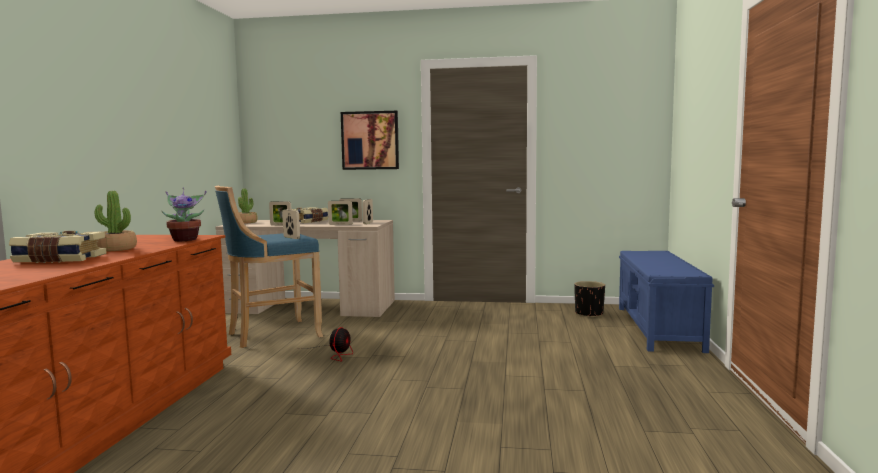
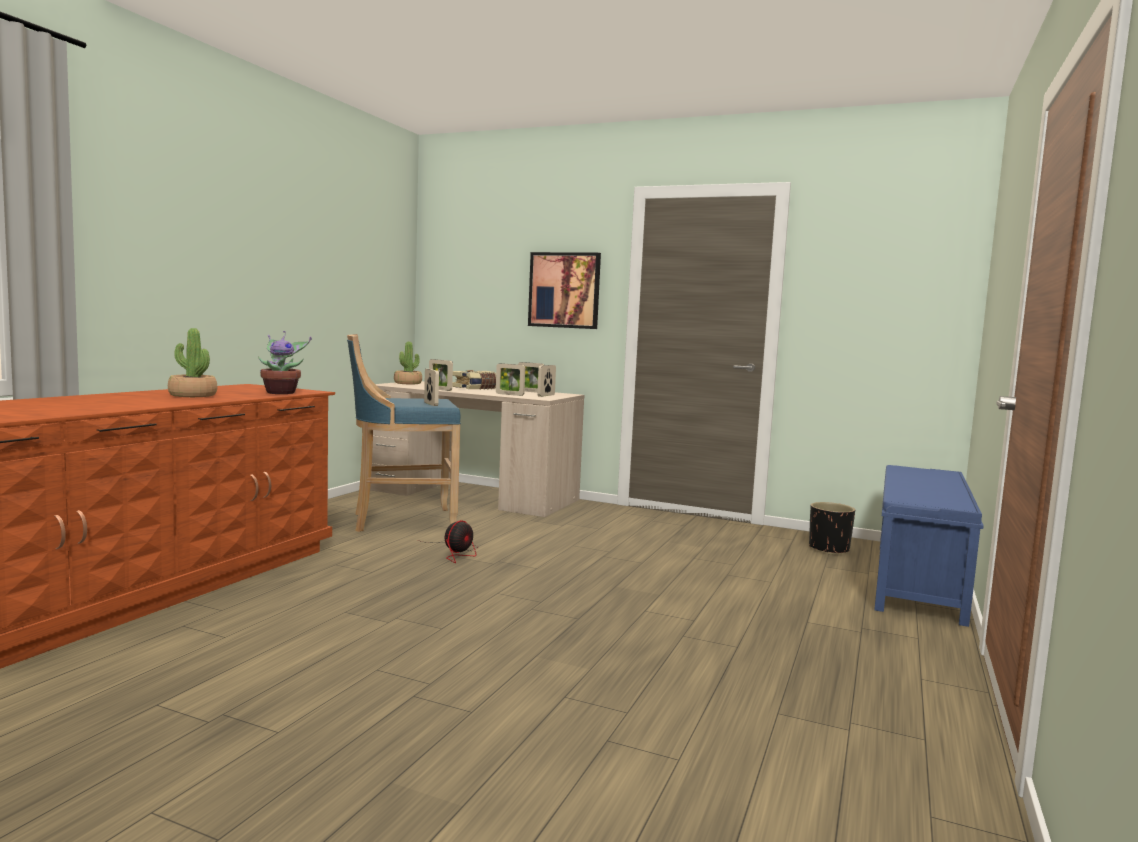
camera: 15 degrees right, 0 degrees up
book [9,231,107,263] -> none

